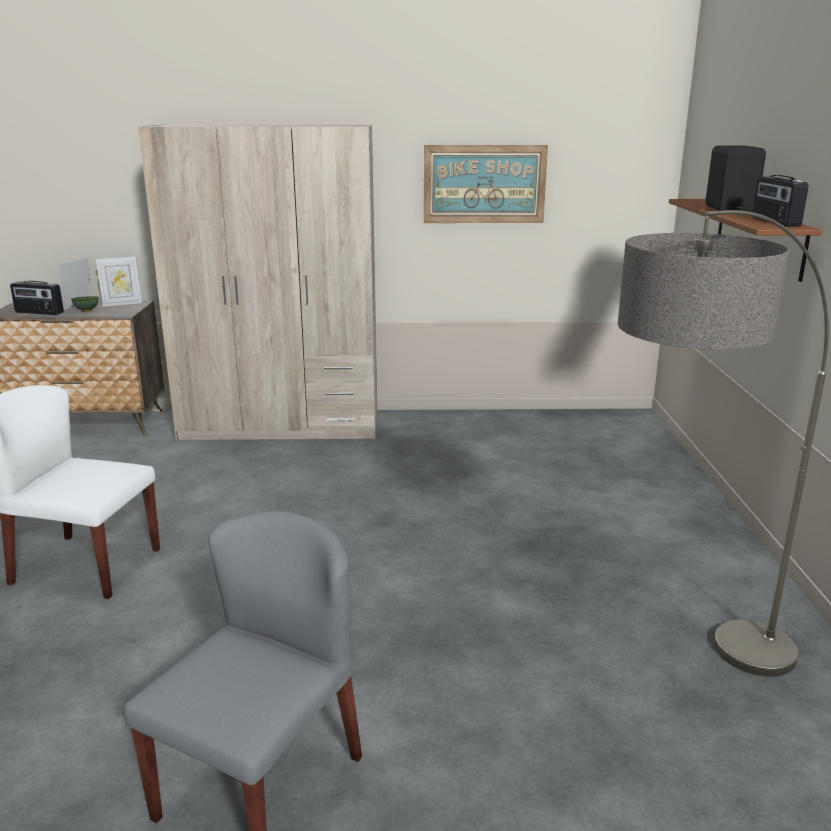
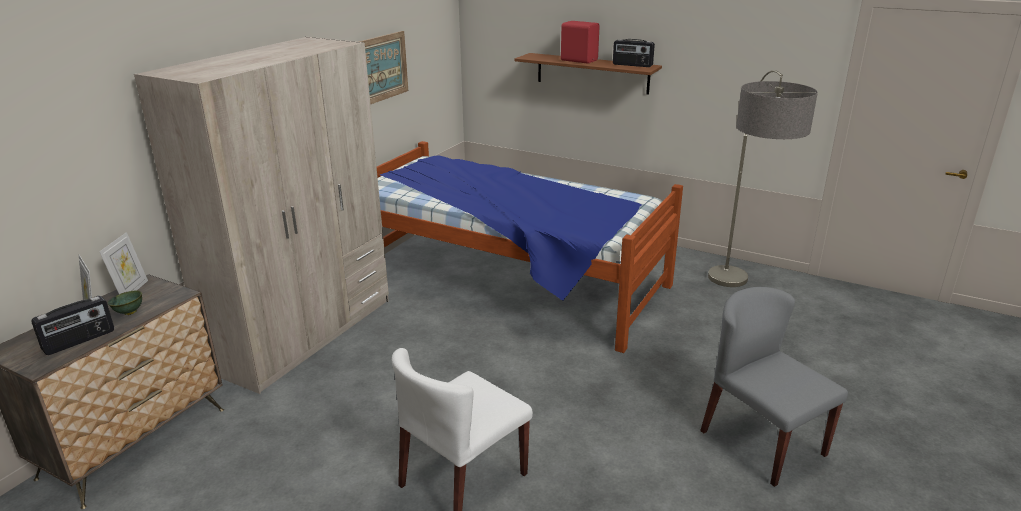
camera: 60 degrees left, 5 degrees up
black speaker [705,145,766,212] -> red speaker [561,21,600,64]
none -> bed [377,141,683,353]

